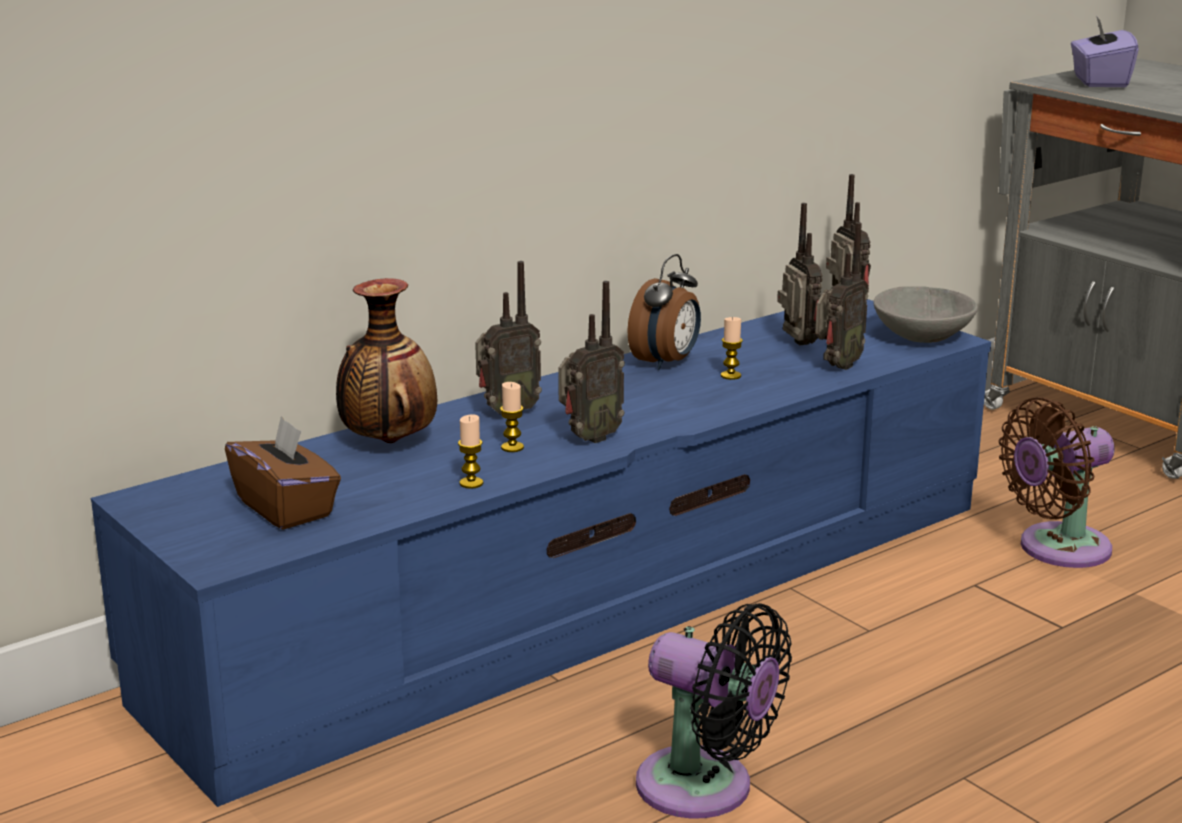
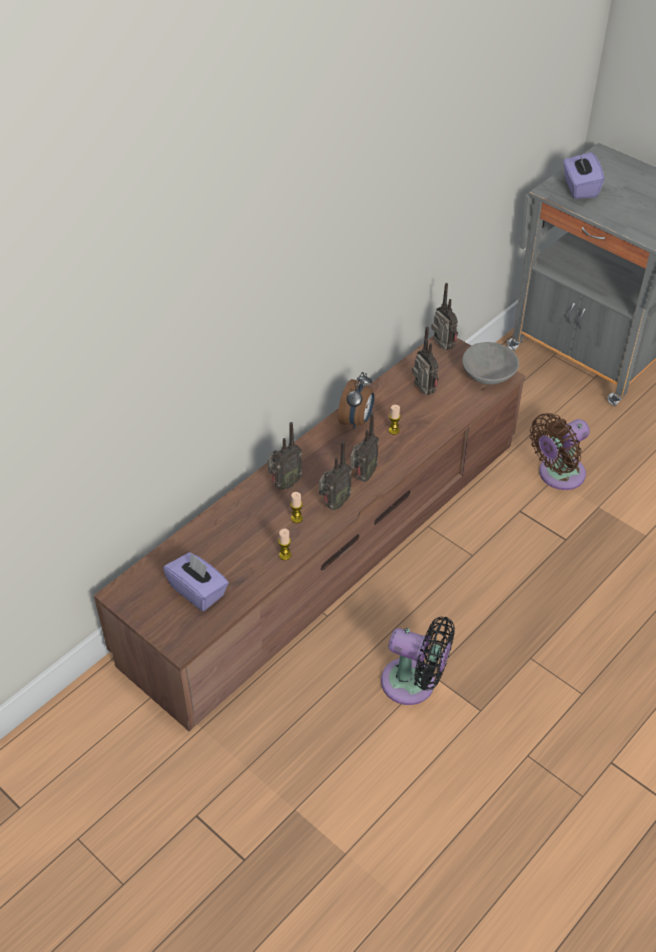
camera: 10 degrees left, 25 degrees up
blue tv stand [90,299,991,807] -> brown tv stand [94,336,525,731]
brown tissue box [225,416,341,530] -> purple tissue box [163,552,229,611]
vase [336,278,437,443] -> none
radio [815,222,869,370] -> radio moved to [350,412,379,482]

